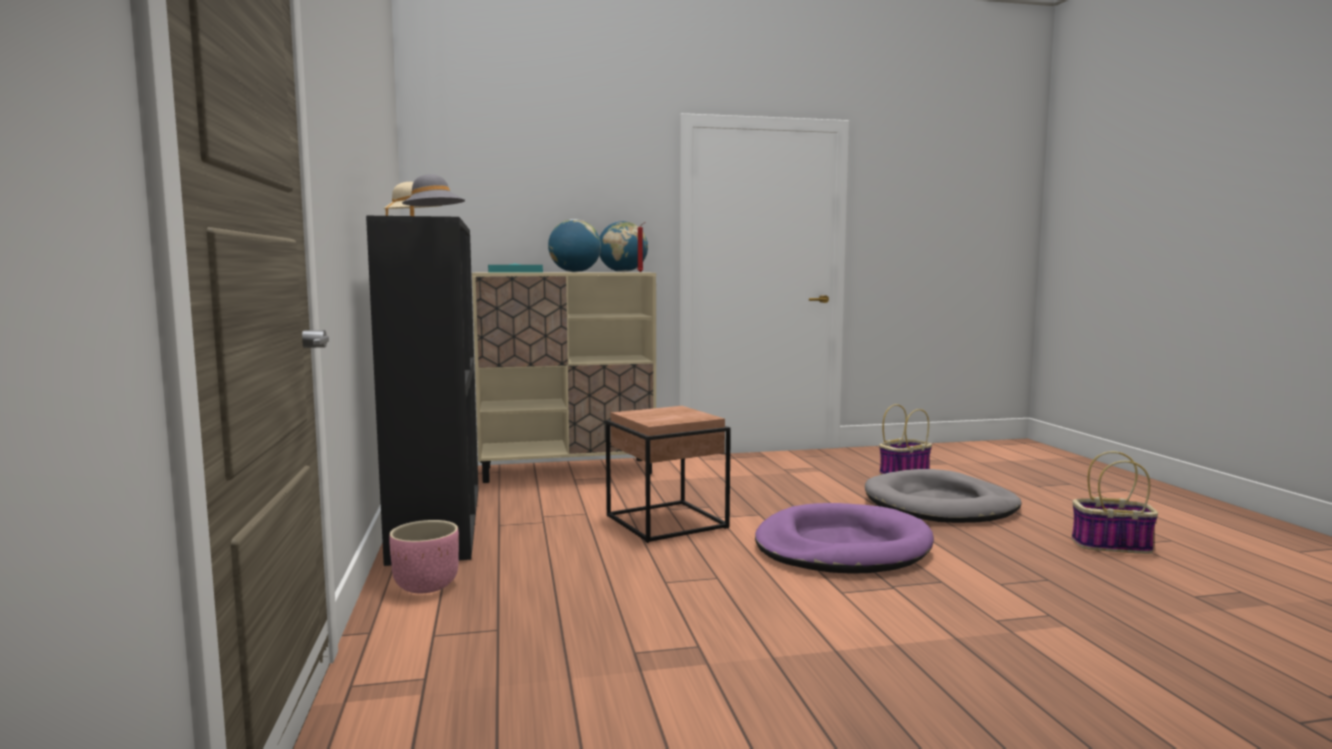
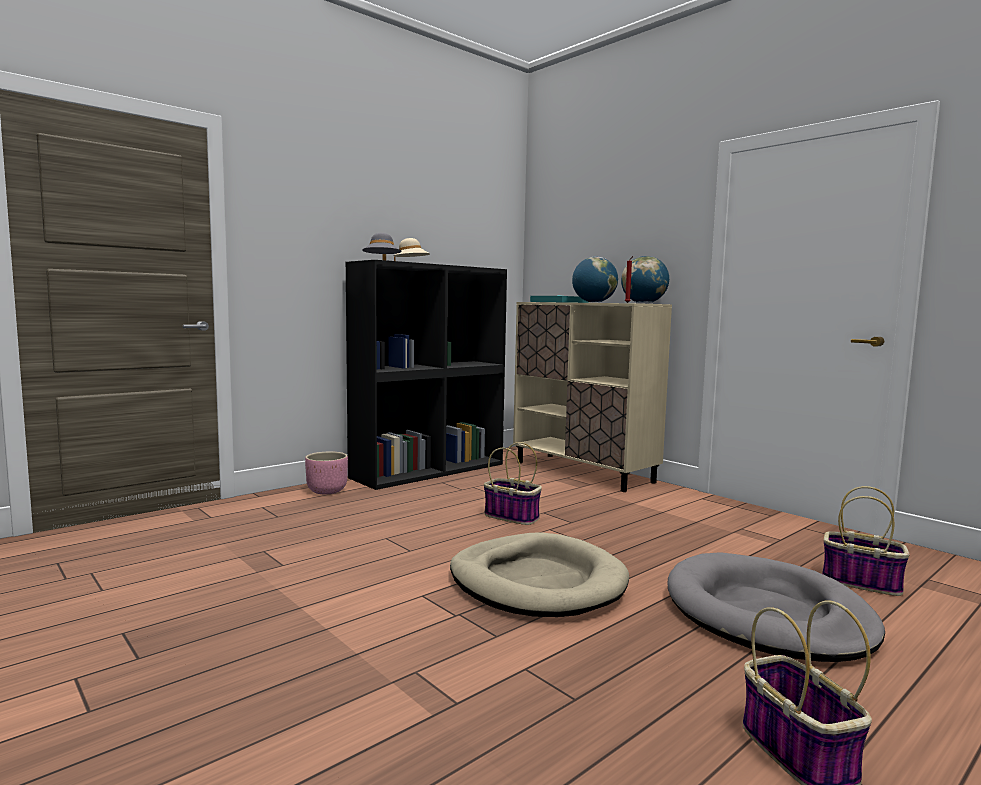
camera: 60 degrees right, 0 degrees up
brown side table [606,406,731,543] -> basket [484,442,542,525]
purple dog bed [755,503,934,574] -> beige dog bed [450,532,629,617]

